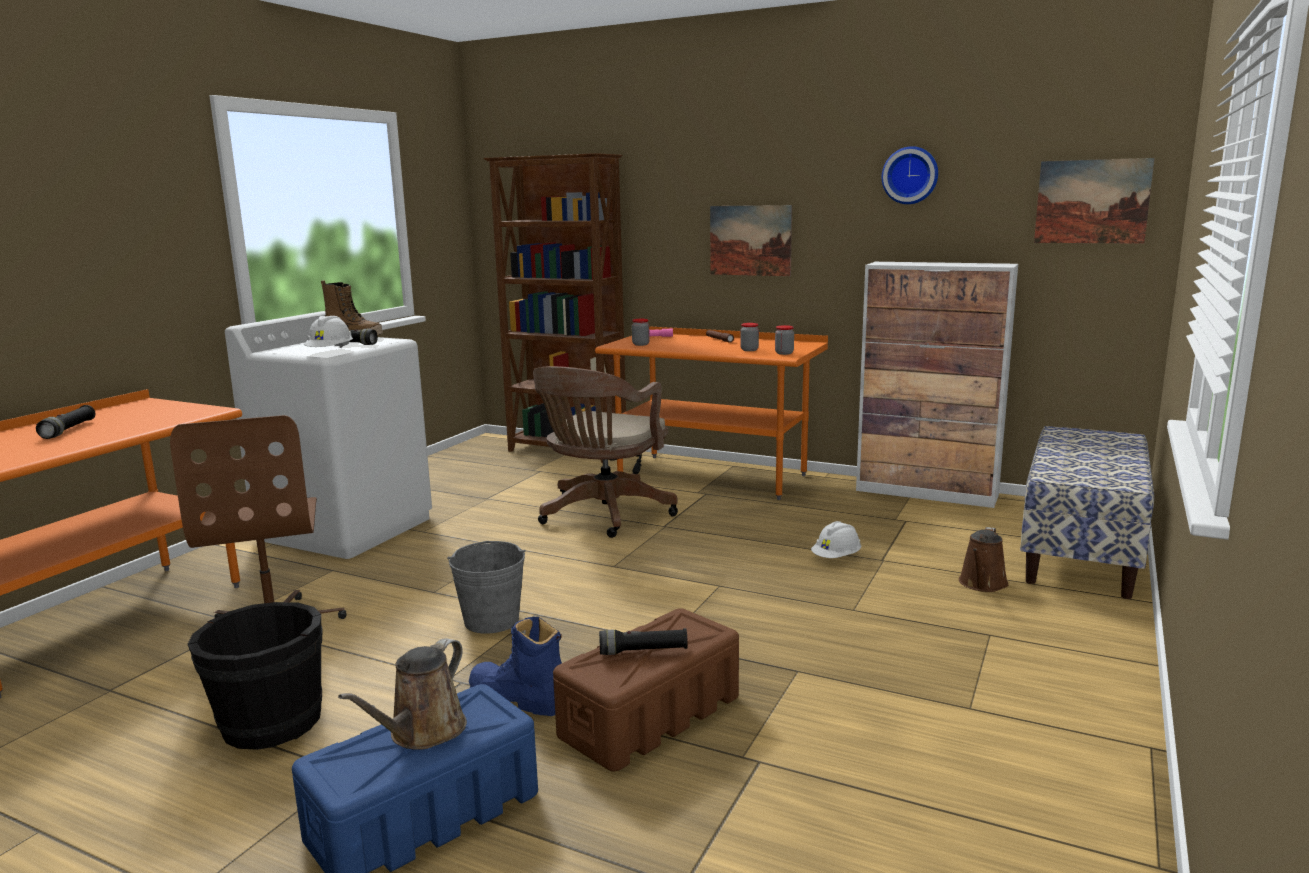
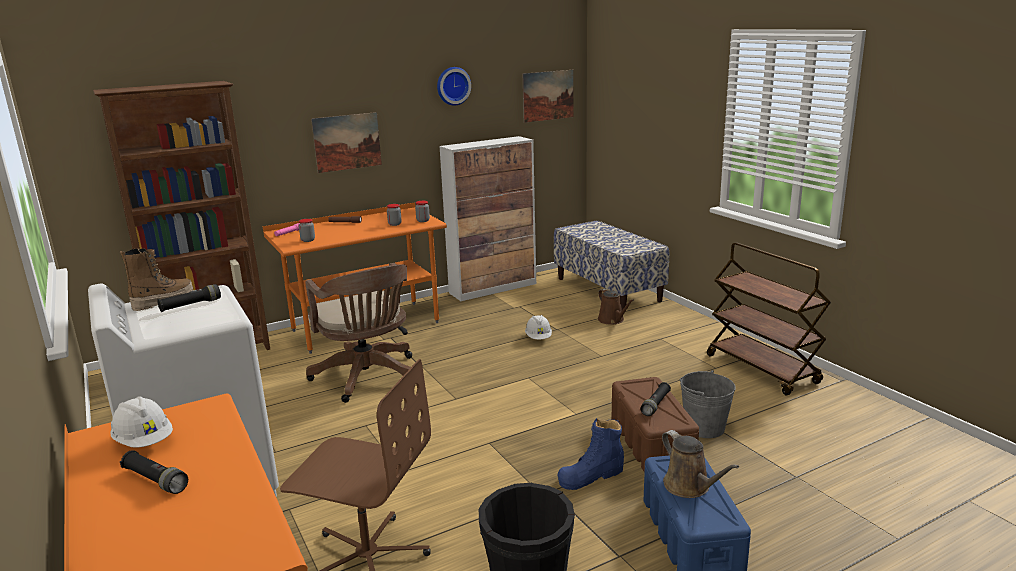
camera: 55 degrees left, 5 degrees up
white hard hat [304,316,353,348] -> white hard hat moved to [110,396,173,448]
grey bucket [447,541,526,634] -> grey bucket moved to [680,370,736,438]
none -> brown cart [707,242,831,395]

